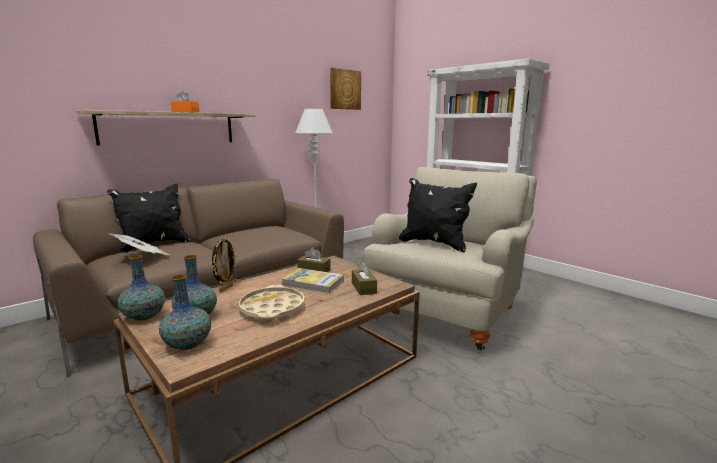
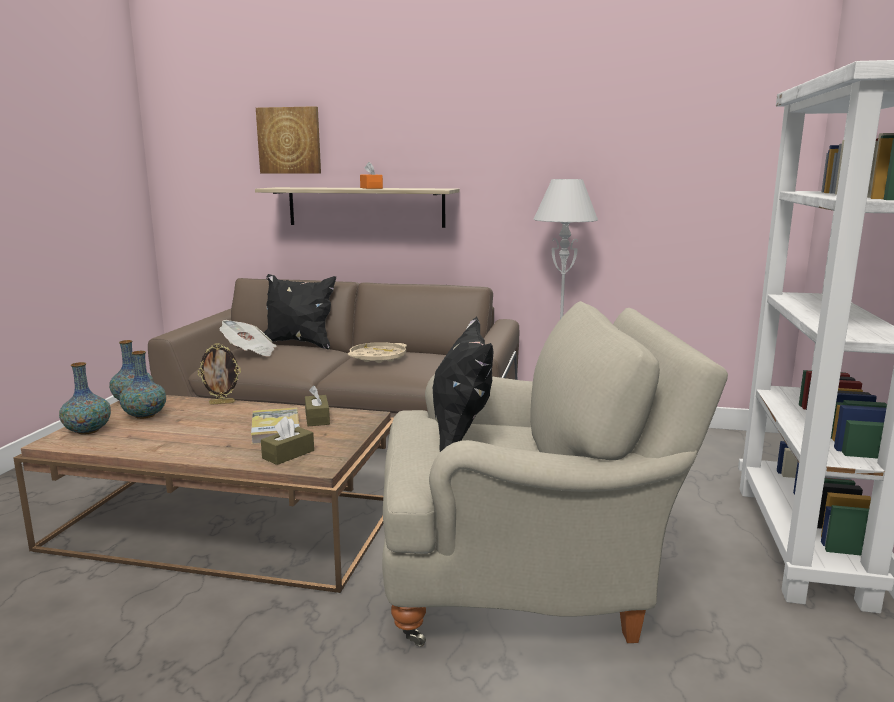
camera: 55 degrees right, 0 degrees up
beige tray [238,285,305,319] -> beige tray moved to [348,342,407,363]
picture [330,68,361,110] -> picture moved to [256,106,321,174]

